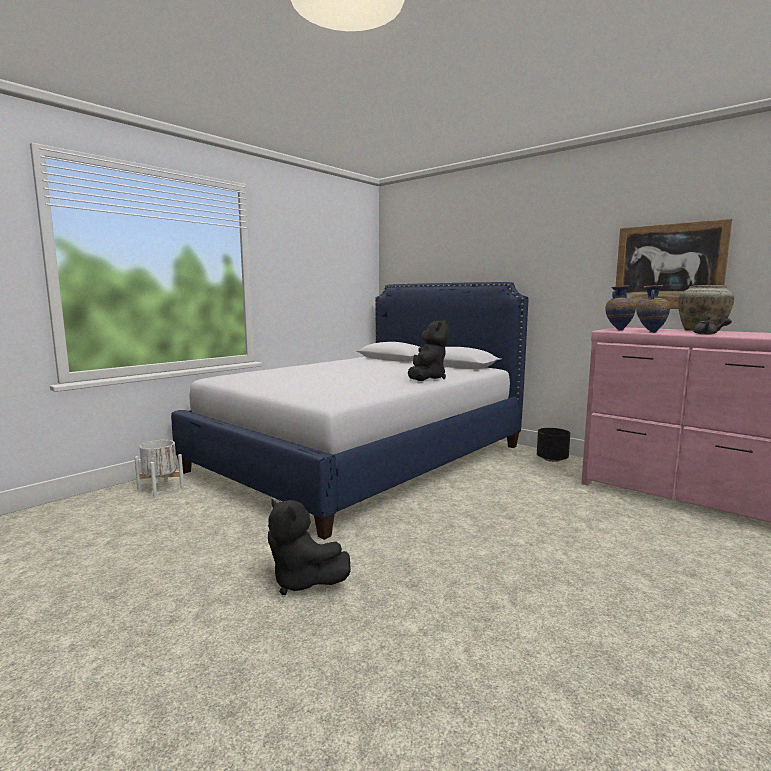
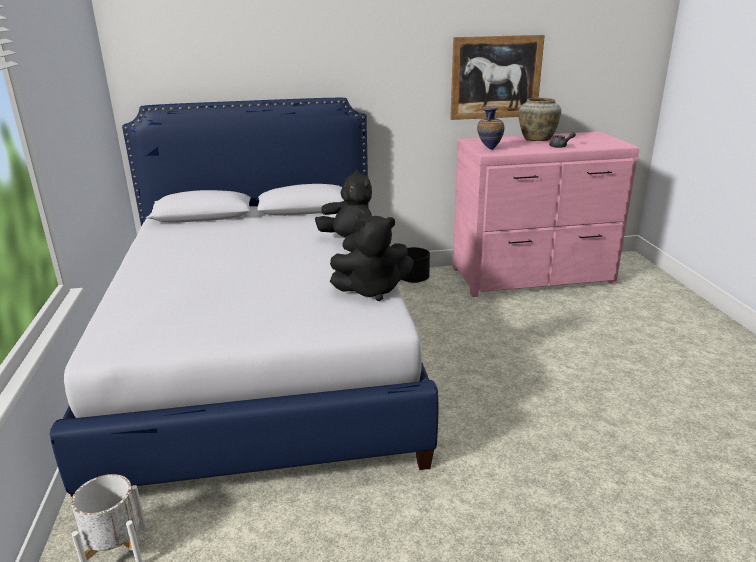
camera: 50 degrees left, 15 degrees up
black plush toy [268,499,351,595] -> black plush toy moved to [330,216,414,301]
vase [636,285,670,333] -> none

